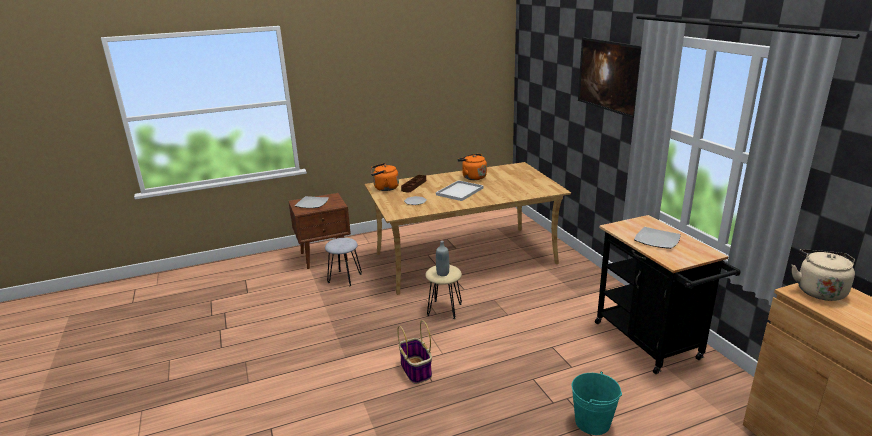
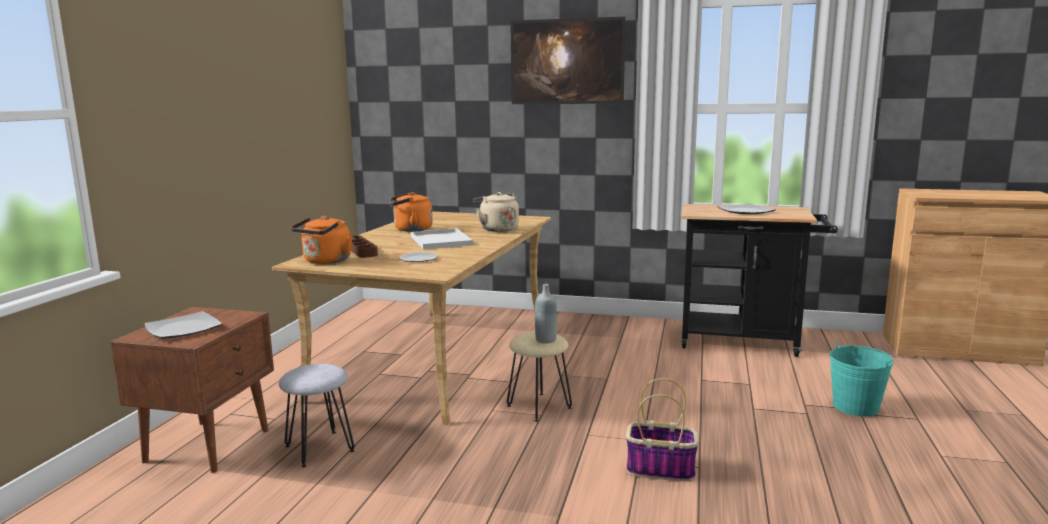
camera: 55 degrees left, 10 degrees down
beige kettle [792,249,855,301] -> beige kettle moved to [473,192,519,232]

